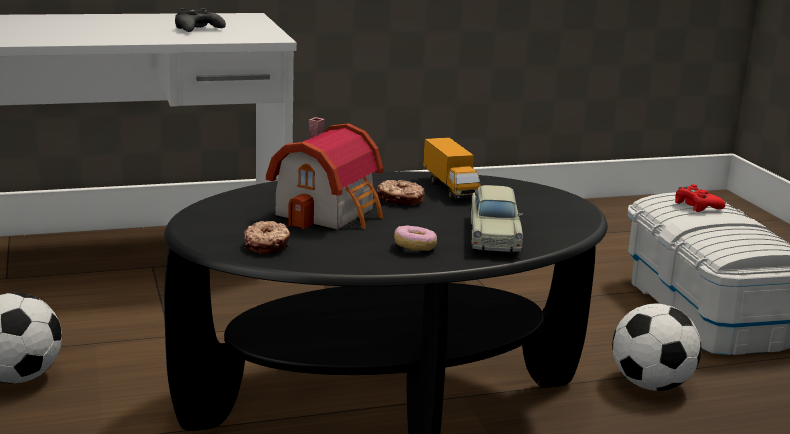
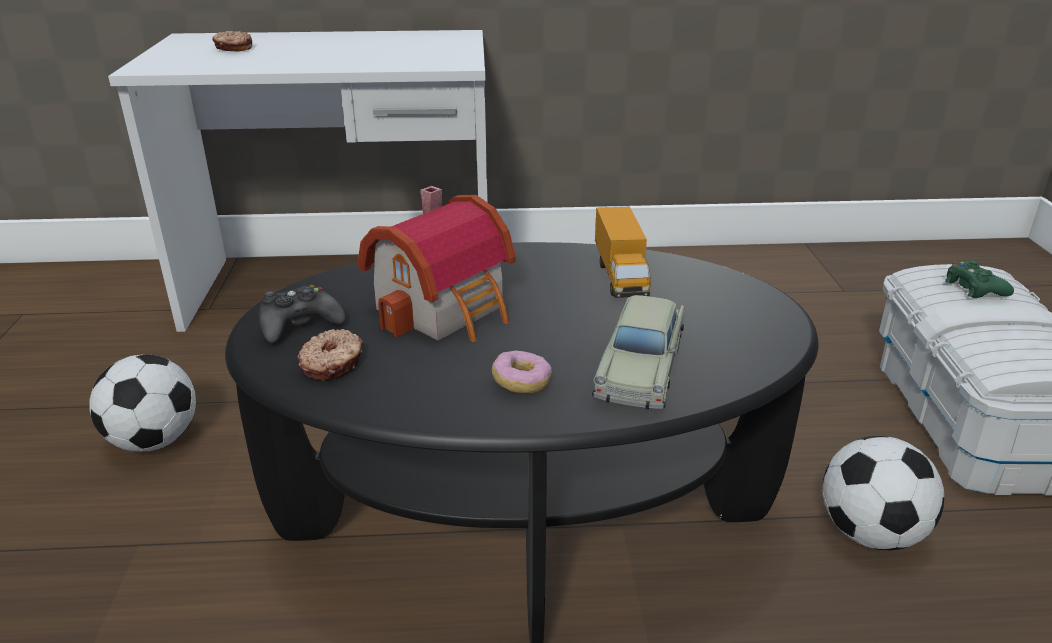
camera: 15 degrees right, 10 degrees up
black game controller [175,8,226,32] -> black game controller moved to [259,285,346,343]
donut [377,180,425,205] -> donut moved to [212,31,252,52]
red game controller [675,184,725,212] -> green game controller [945,260,1014,298]

